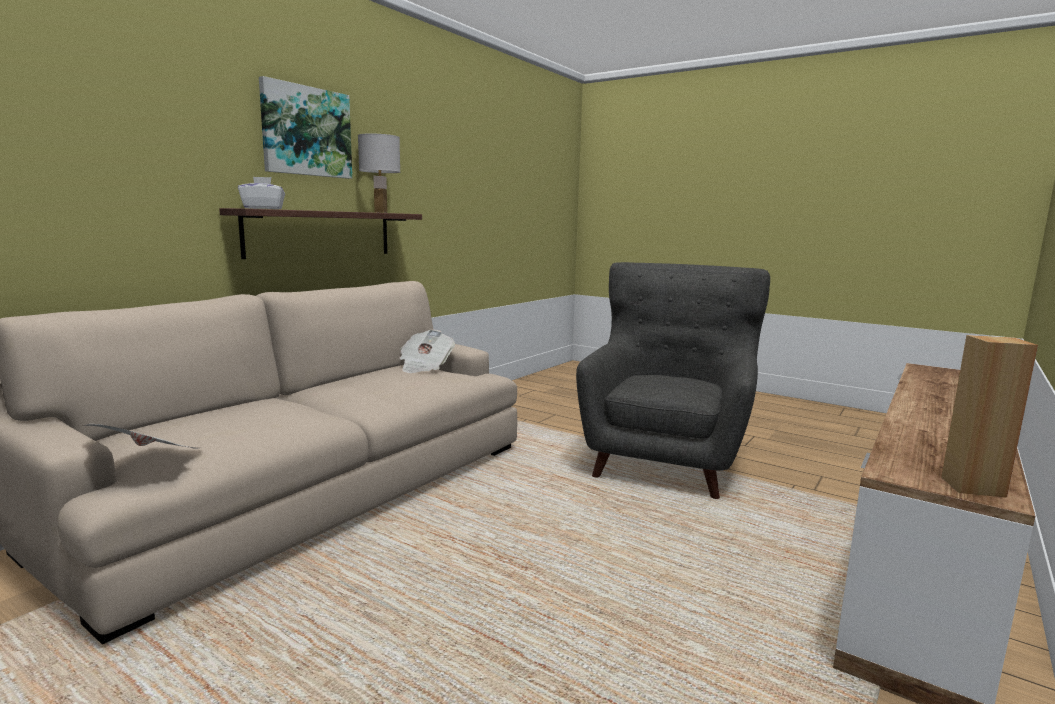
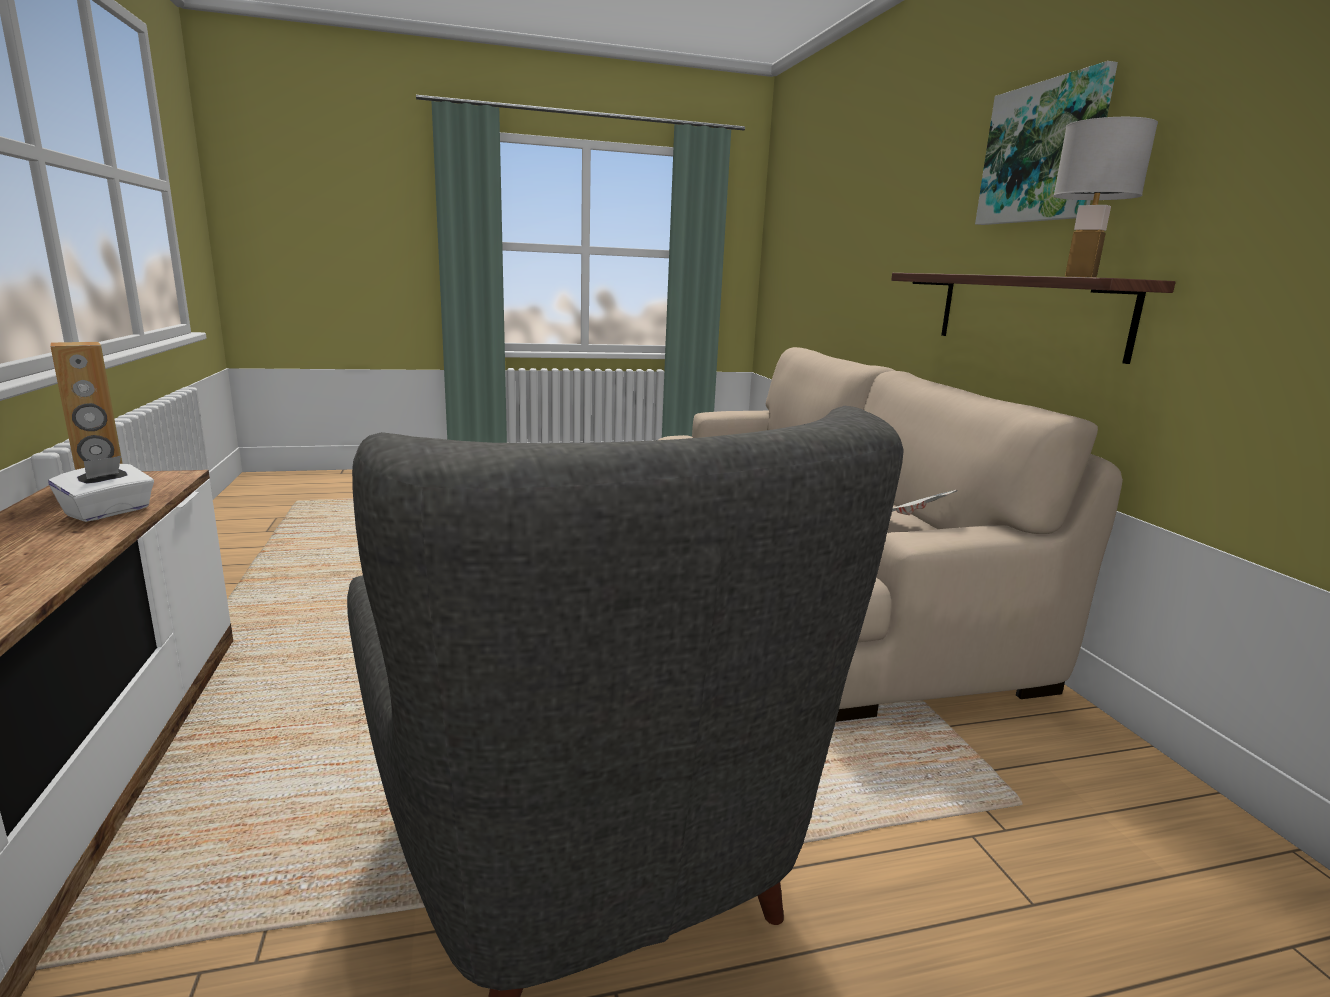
camera: 130 degrees right, 5 degrees up
newspaper [83,424,203,449] -> none
white tissue box [238,177,285,209] -> white tissue box moved to [48,456,154,522]

